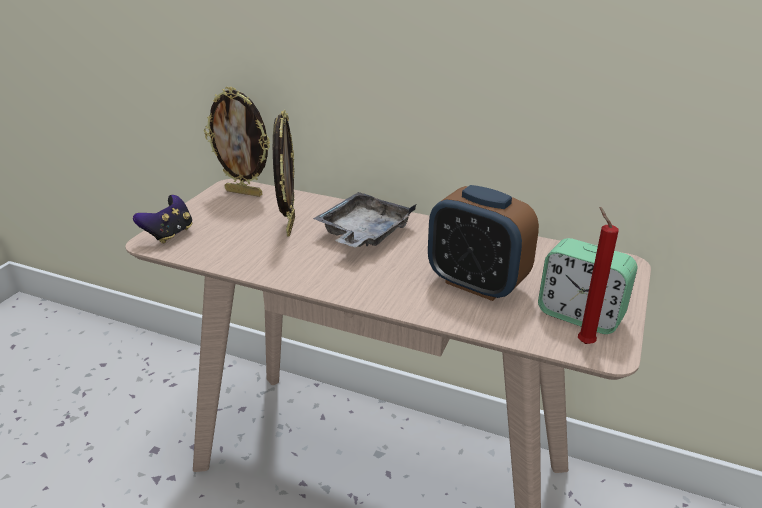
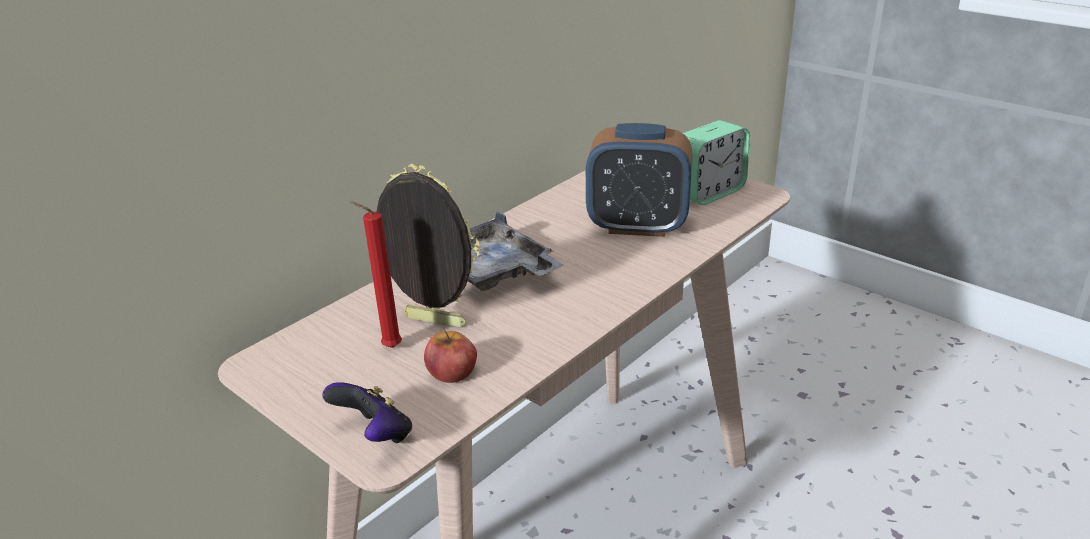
camera: 70 degrees left, 0 degrees up
picture frame [204,87,271,197] -> none
alarm clock [428,185,539,301] -> alarm clock turned 45 degrees clockwise [586,123,692,237]
red candle [578,207,619,344] -> red candle moved to [350,201,402,348]
none -> apple [424,330,477,383]

